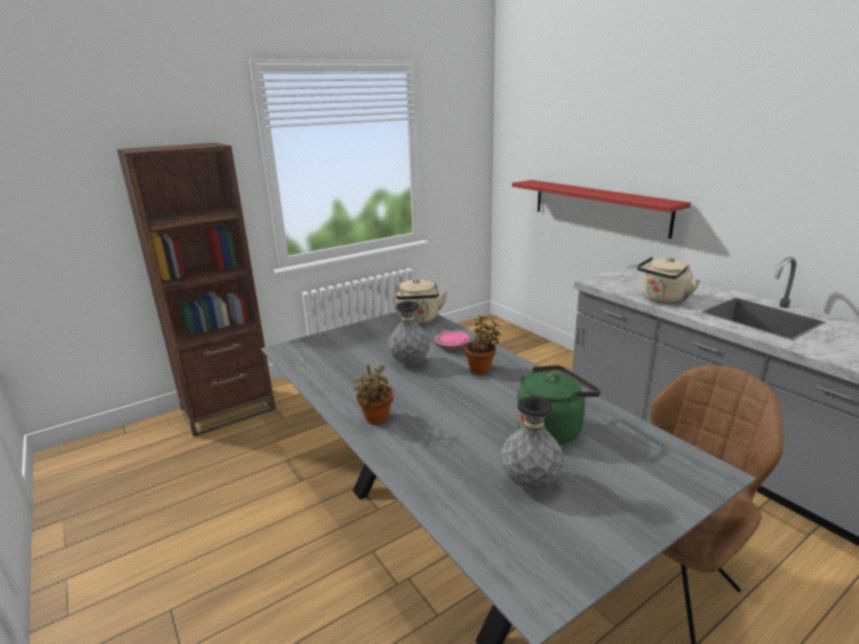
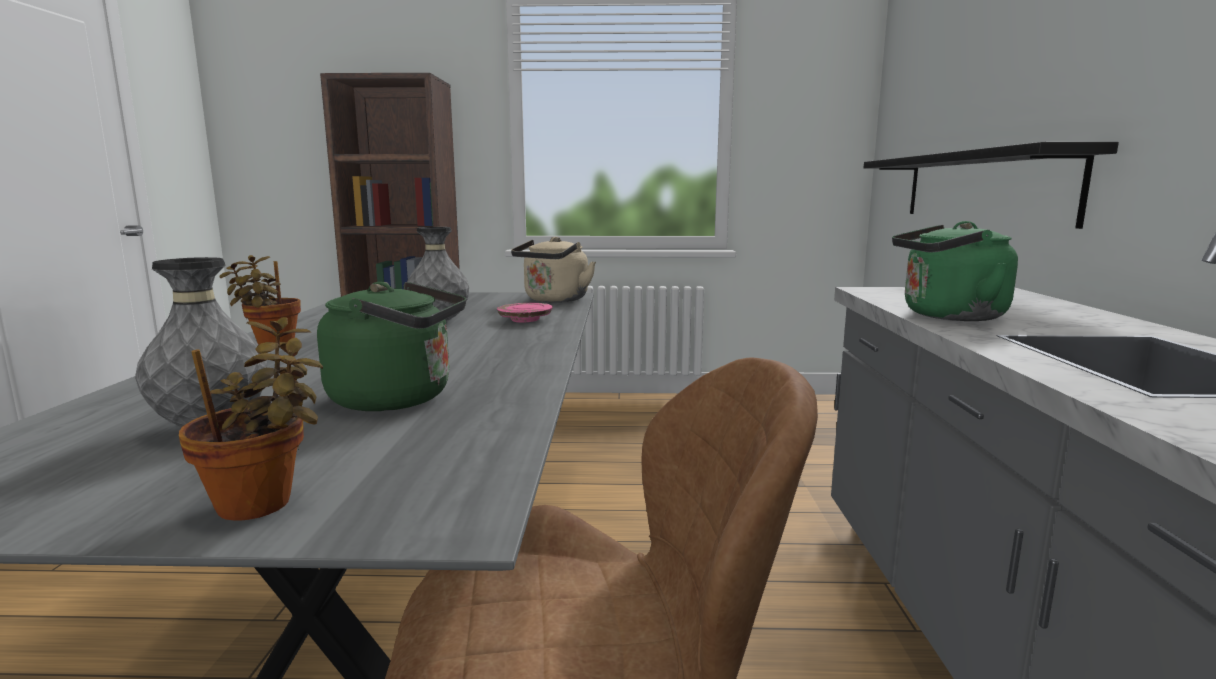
camera: 35 degrees right, 10 degrees down
potted plant [465,315,501,375] -> potted plant moved to [179,317,323,521]
red shelf [512,180,691,239] -> black shelf [864,142,1119,229]
beige kettle [637,256,701,304] -> green kettle [892,221,1018,321]

